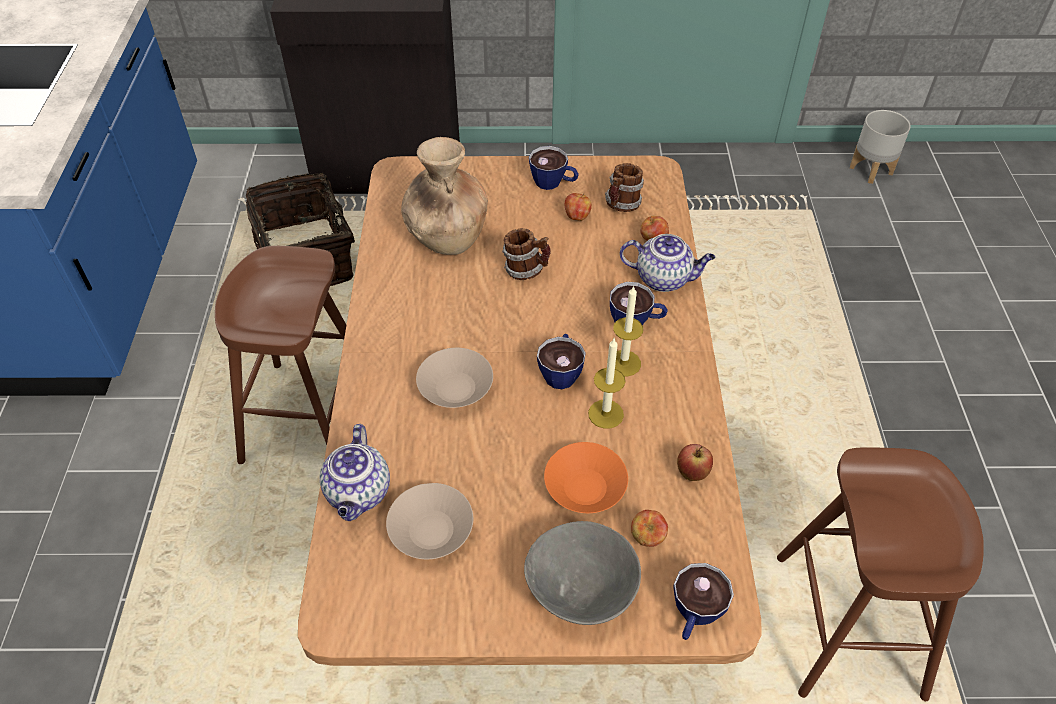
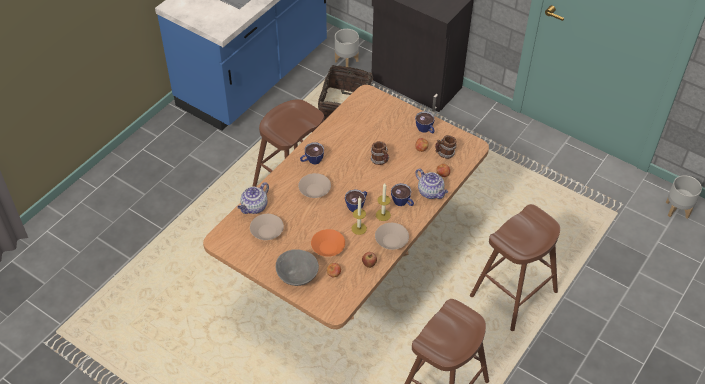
camera: 35 degrees right, 0 degrees up
brown vase [401,137,488,255] -> none
cup [673,563,734,640] -> cup moved to [300,142,324,164]
none -> grey planter [335,29,359,67]
none -> beige bowl [375,223,409,250]
none -> brown stool [470,204,560,331]

